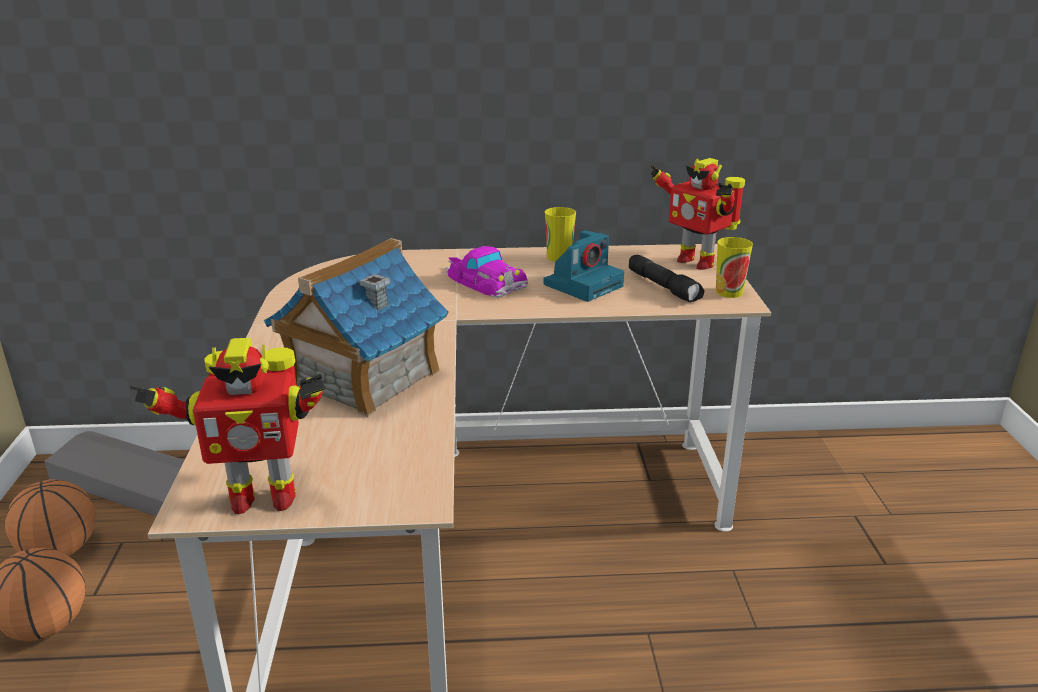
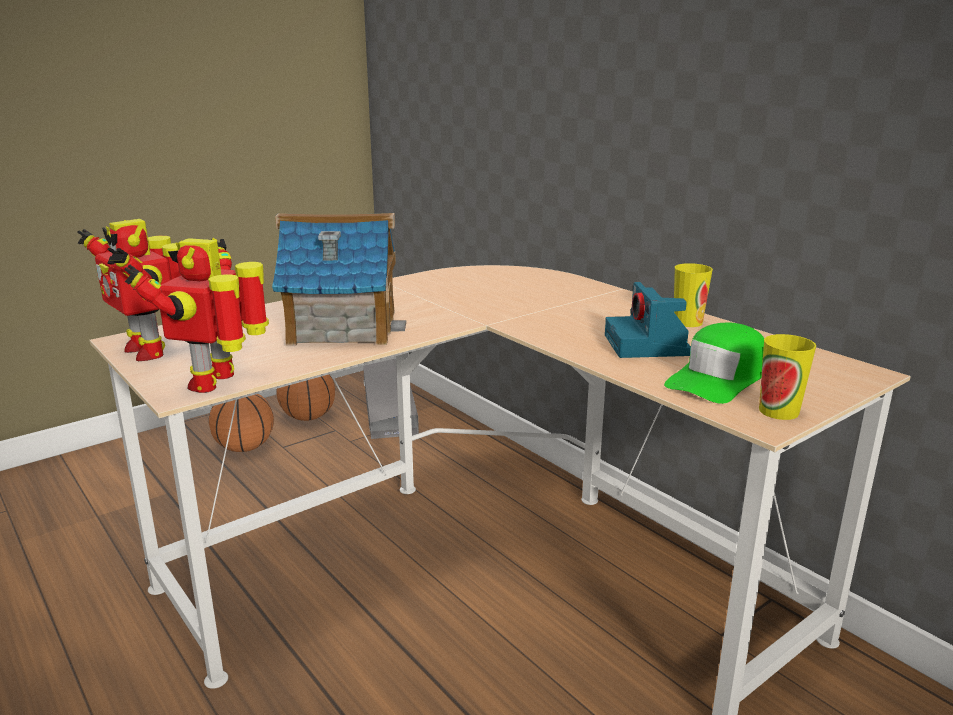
camera: 55 degrees right, 5 degrees down
toy car [445,246,528,298] -> none
camera [543,230,624,302] -> camera turned 75 degrees clockwise [605,282,691,358]
black flashlight [629,255,704,302] -> green cap [664,322,764,404]
toy robot [650,158,745,270] -> toy robot moved to [124,238,269,393]

